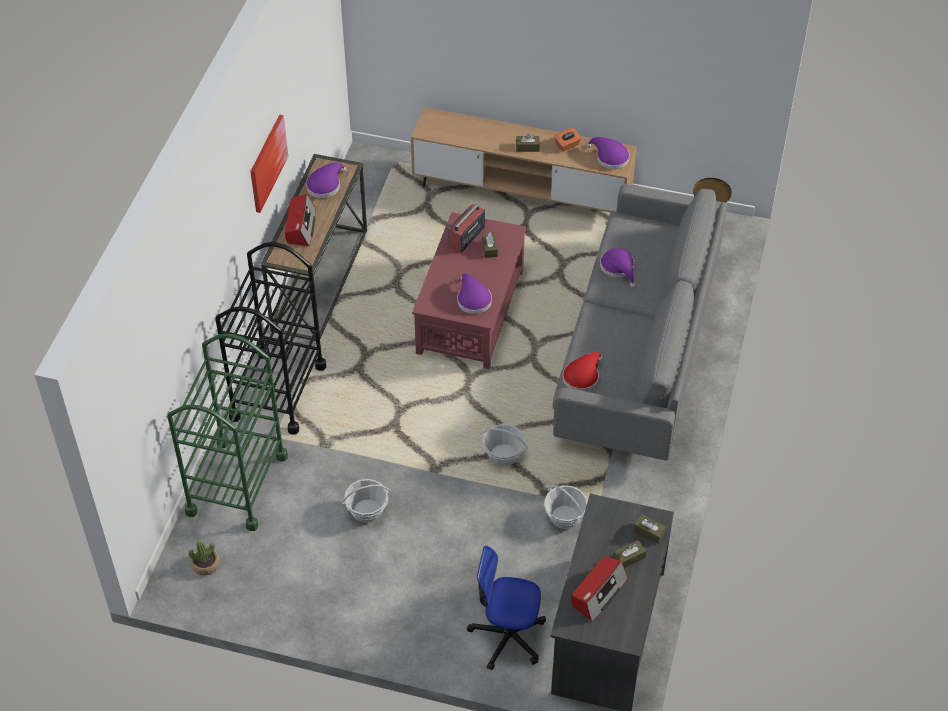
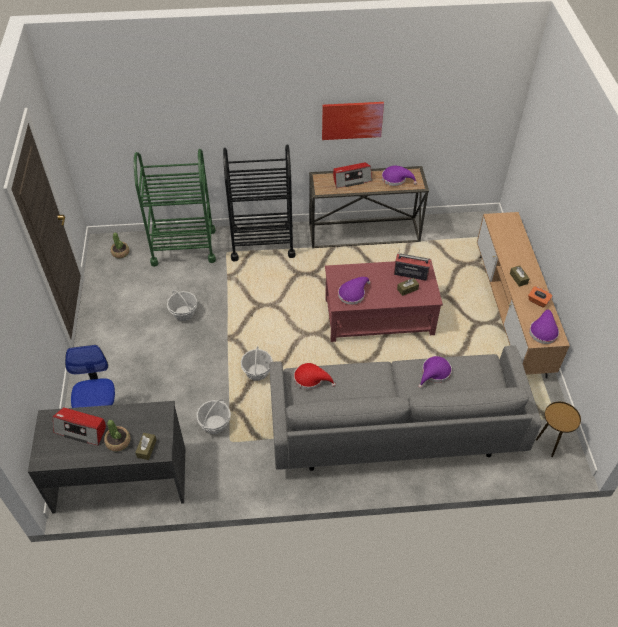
camera: 70 degrees right, 0 degrees up
brown tissue box [613,540,646,568] -> potted plant [104,420,131,451]

